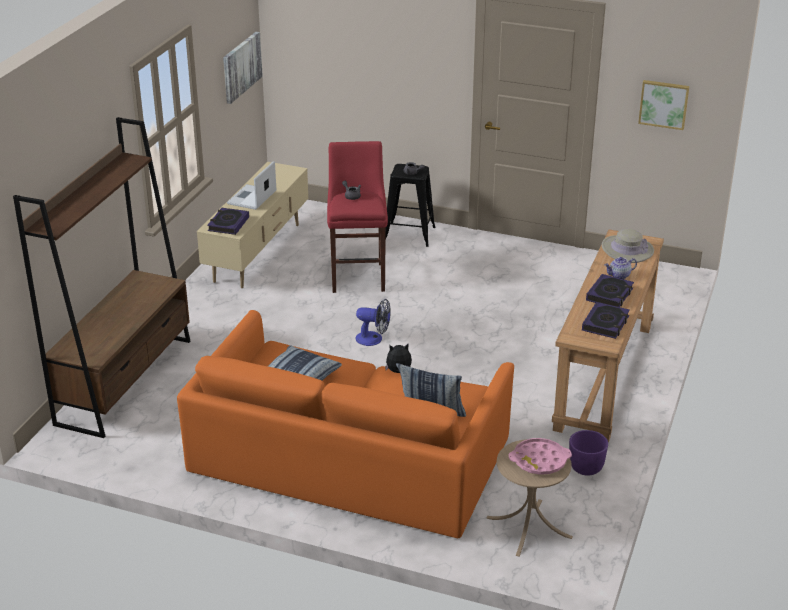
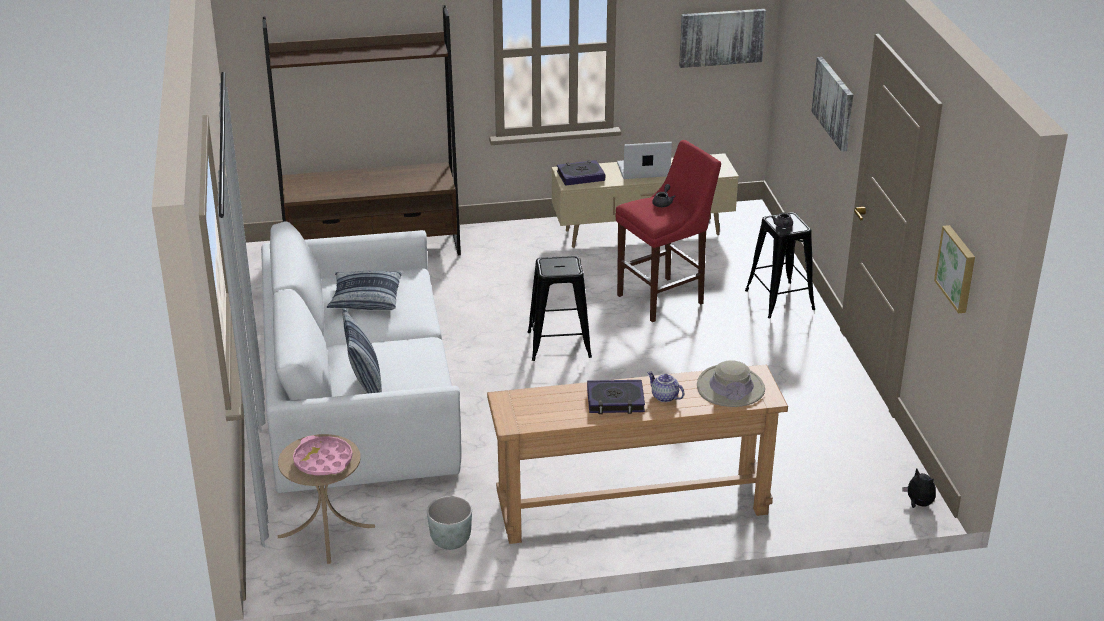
camera: 60 degrees right, 0 degrees up
orange sofa [177,310,514,538] -> white sofa [261,221,461,493]
fan [356,299,391,346] -> black stool [527,256,592,361]
plush toy [385,344,412,373] -> plush toy moved to [902,468,936,508]
purple planter [569,430,608,476] -> grey planter [427,496,472,550]
book [582,302,630,339] -> none
none -> picture [811,57,853,152]

